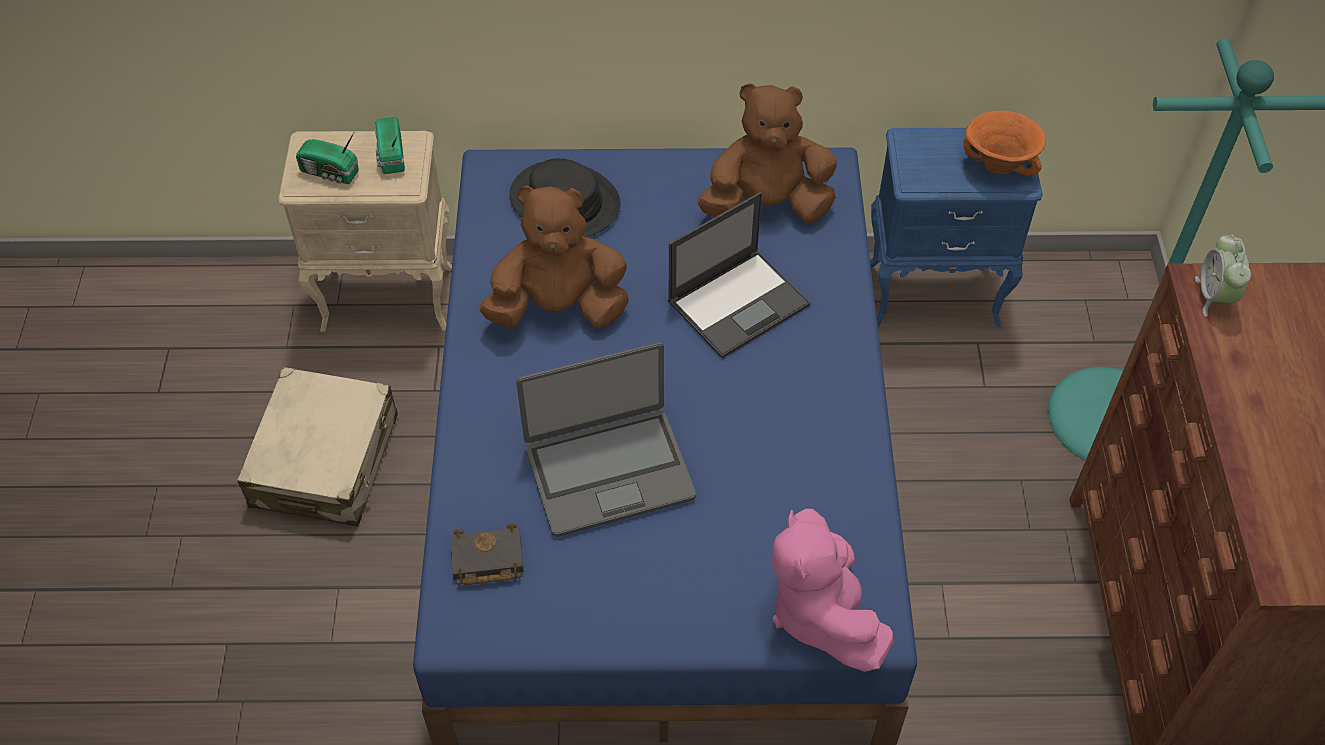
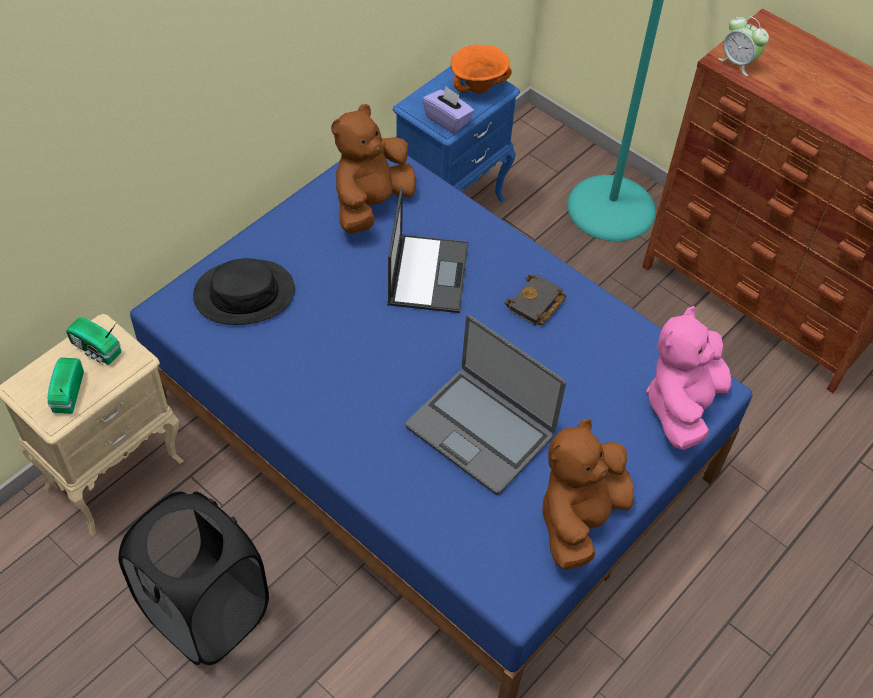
camera: 50 degrees left, 0 degrees up
beige suitcase [237,367,398,527] -> black laundry basket [118,491,269,665]
radio [296,131,359,184] -> radio turned 120 degrees clockwise [47,358,84,414]
black book [451,523,523,585] -> black book moved to [505,274,567,325]
brown plush toy [480,186,629,328] -> brown plush toy moved to [542,419,634,570]
laptop [516,342,696,537] -> laptop turned 105 degrees clockwise [406,315,566,495]
pink plush toy [772,509,894,672] -> pink plush toy turned 90 degrees clockwise [646,306,731,450]
none -> purple tissue box [422,86,474,134]

